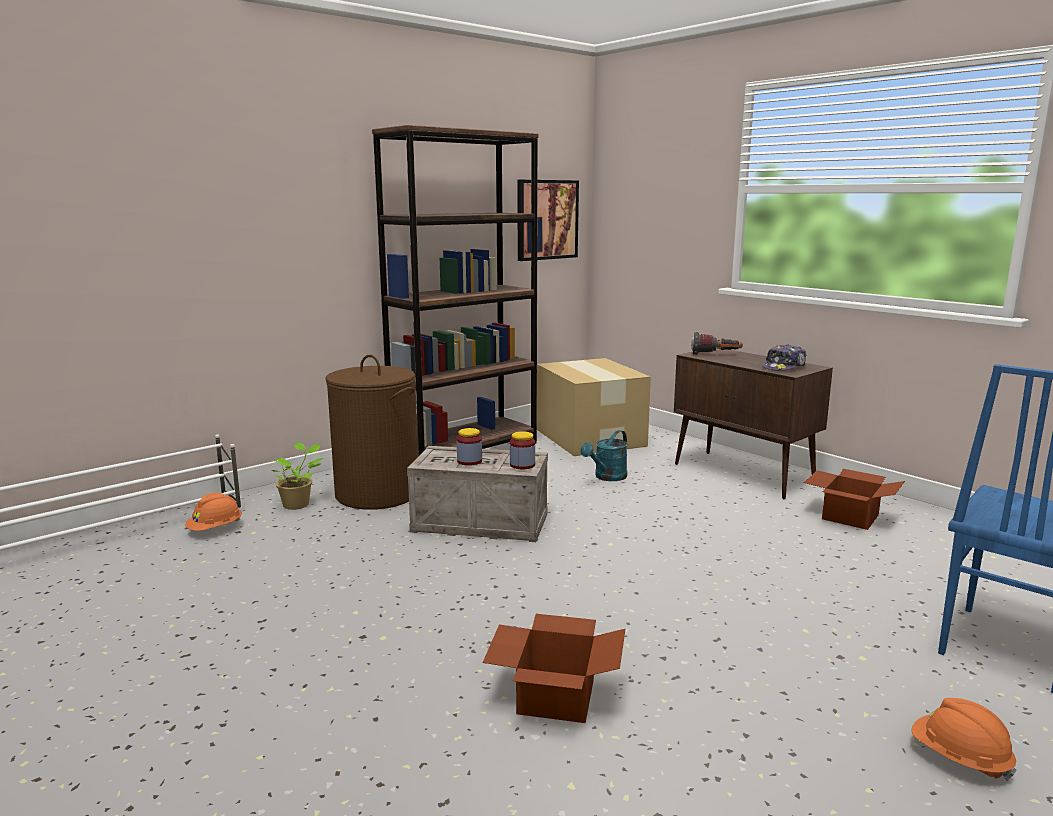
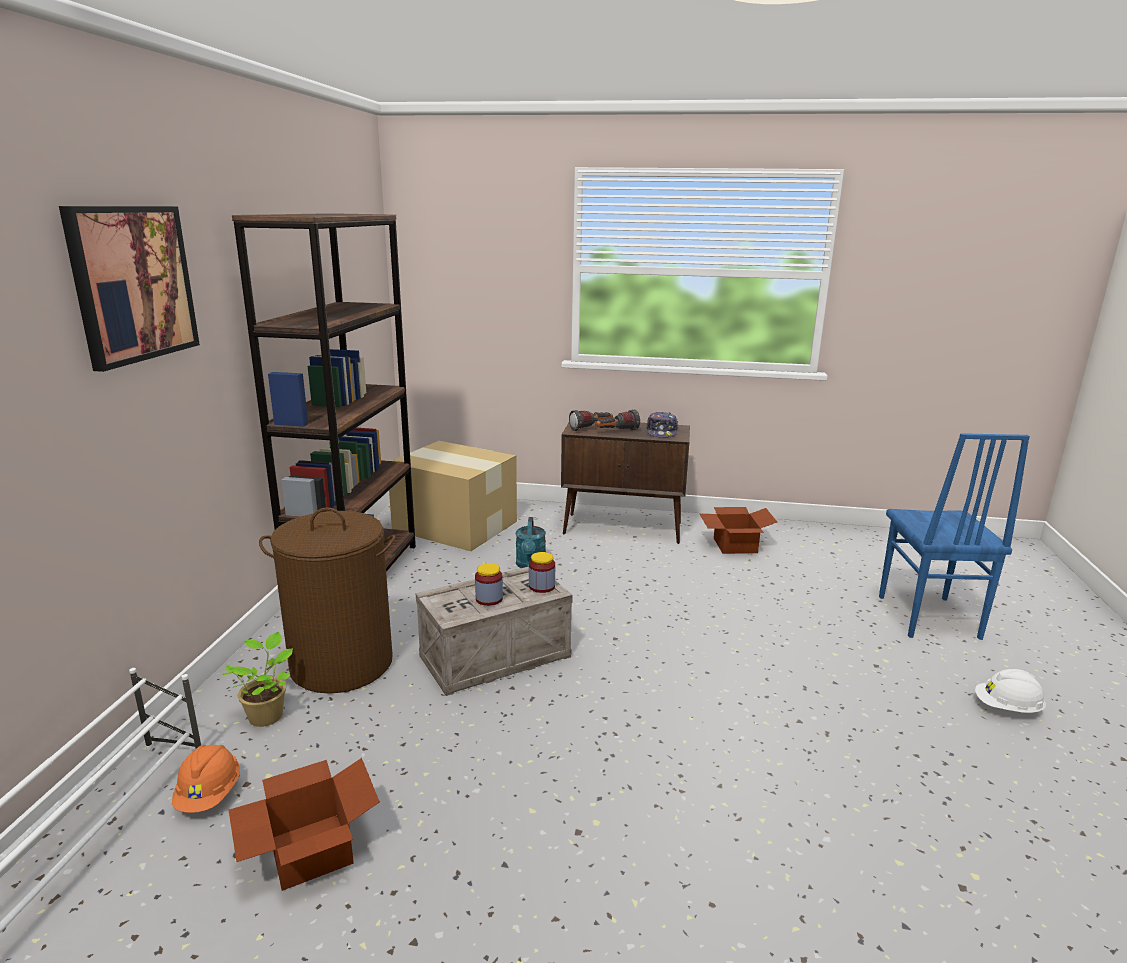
camera: 40 degrees left, 5 degrees up
cardboard box [483,614,625,723] -> cardboard box moved to [229,758,380,891]
picture [517,180,579,261] -> picture moved to [59,206,200,372]
orange hard hat [911,698,1017,781] -> white hard hat [975,669,1046,713]
none -> flashlight [595,409,640,430]

